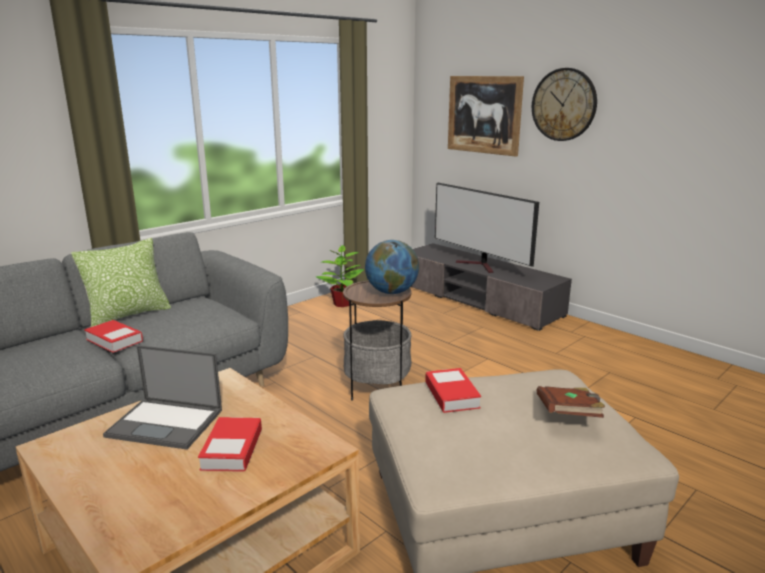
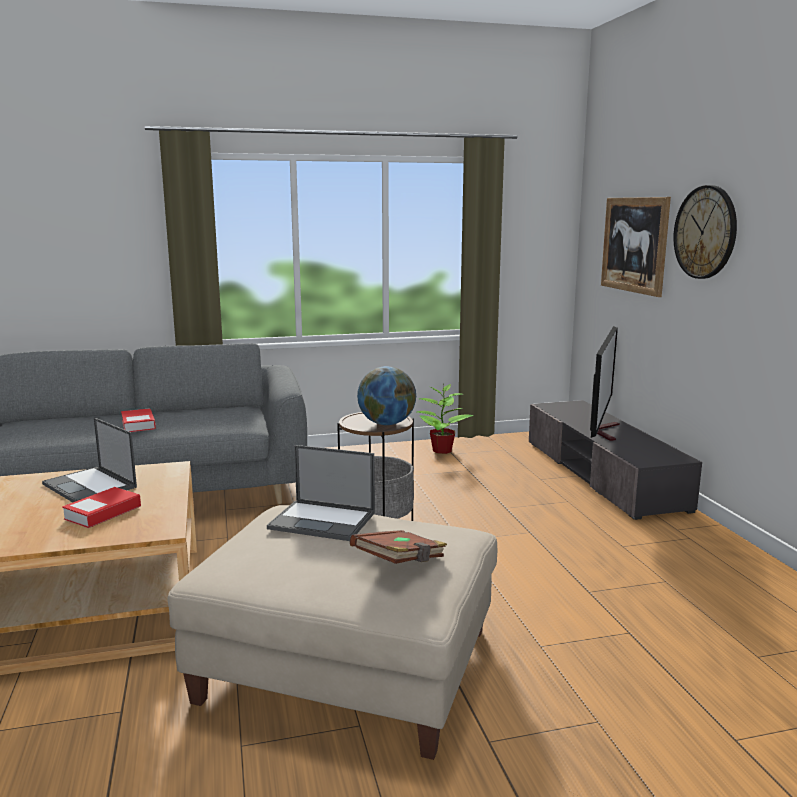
camera: 30 degrees right, 5 degrees down
pillow [71,238,171,327] -> none
book [425,368,481,413] -> laptop [267,445,375,541]
television [435,182,539,273] -> television turned 150 degrees counterclockwise [590,326,620,441]

